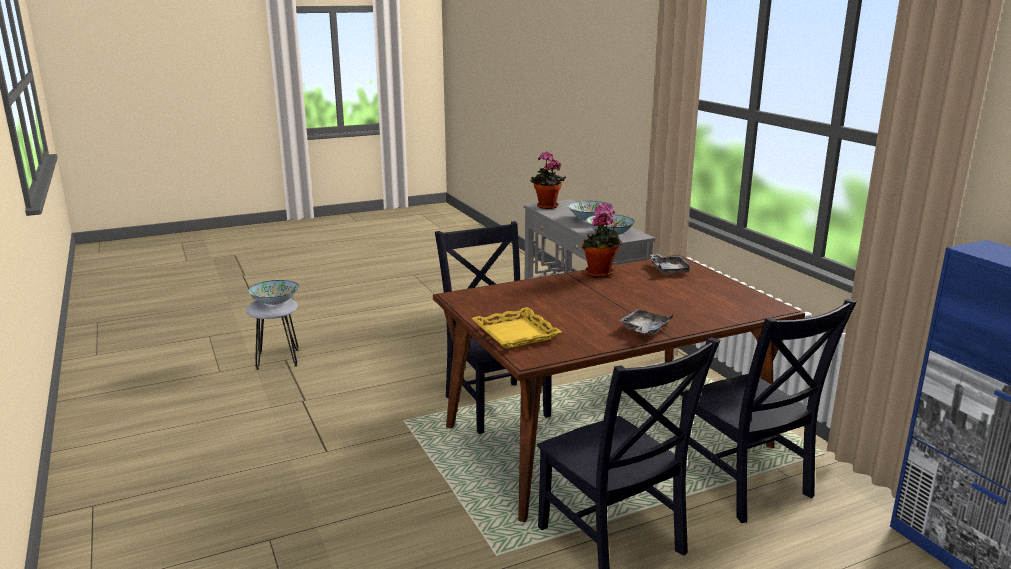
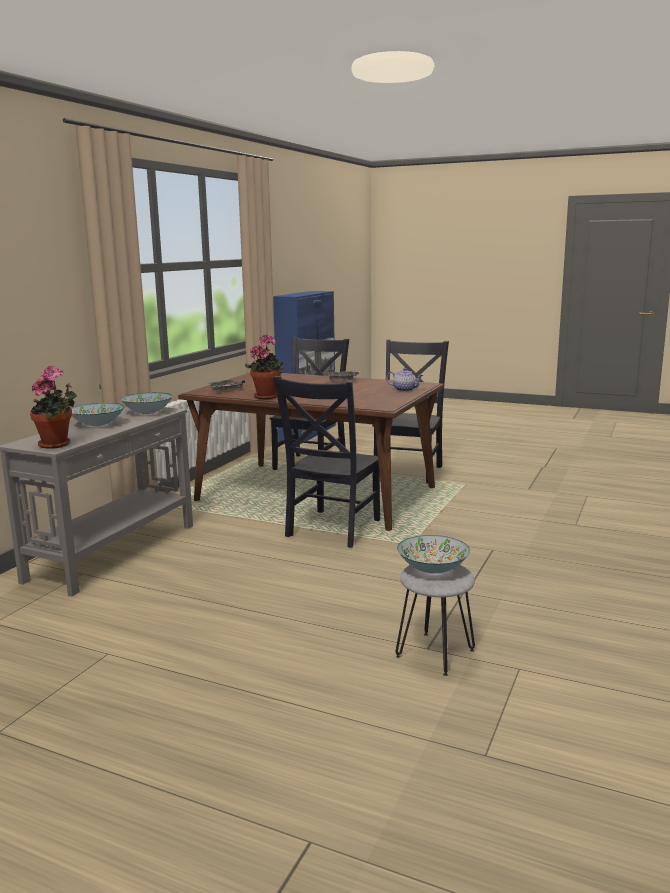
camera: 130 degrees left, 5 degrees down
yellow tray [472,307,562,349] -> teapot [386,368,423,392]

